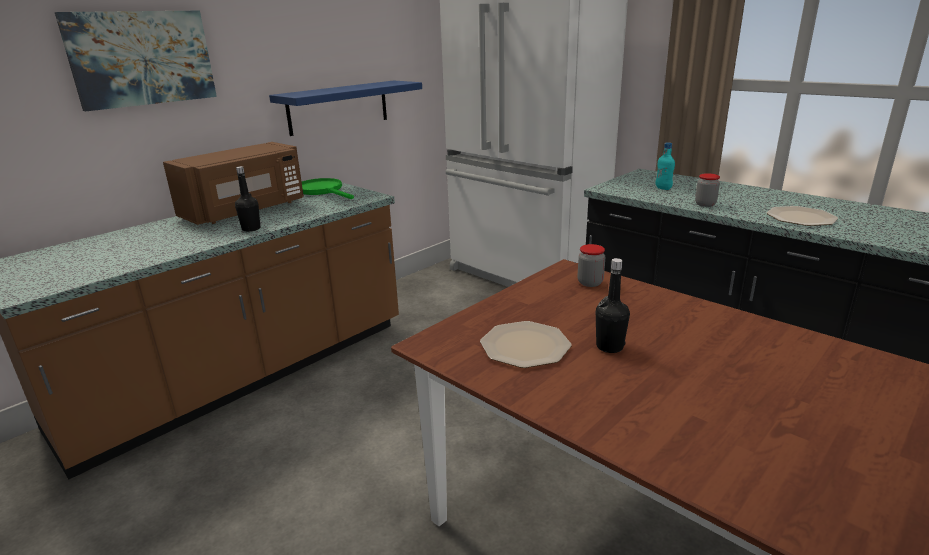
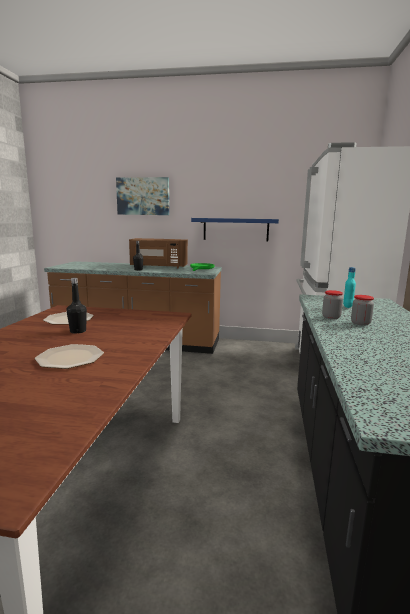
camera: 55 degrees right, 10 degrees down
jar [577,244,605,287] -> jar moved to [351,295,374,326]
plate [767,206,838,226] -> plate moved to [35,344,104,369]

